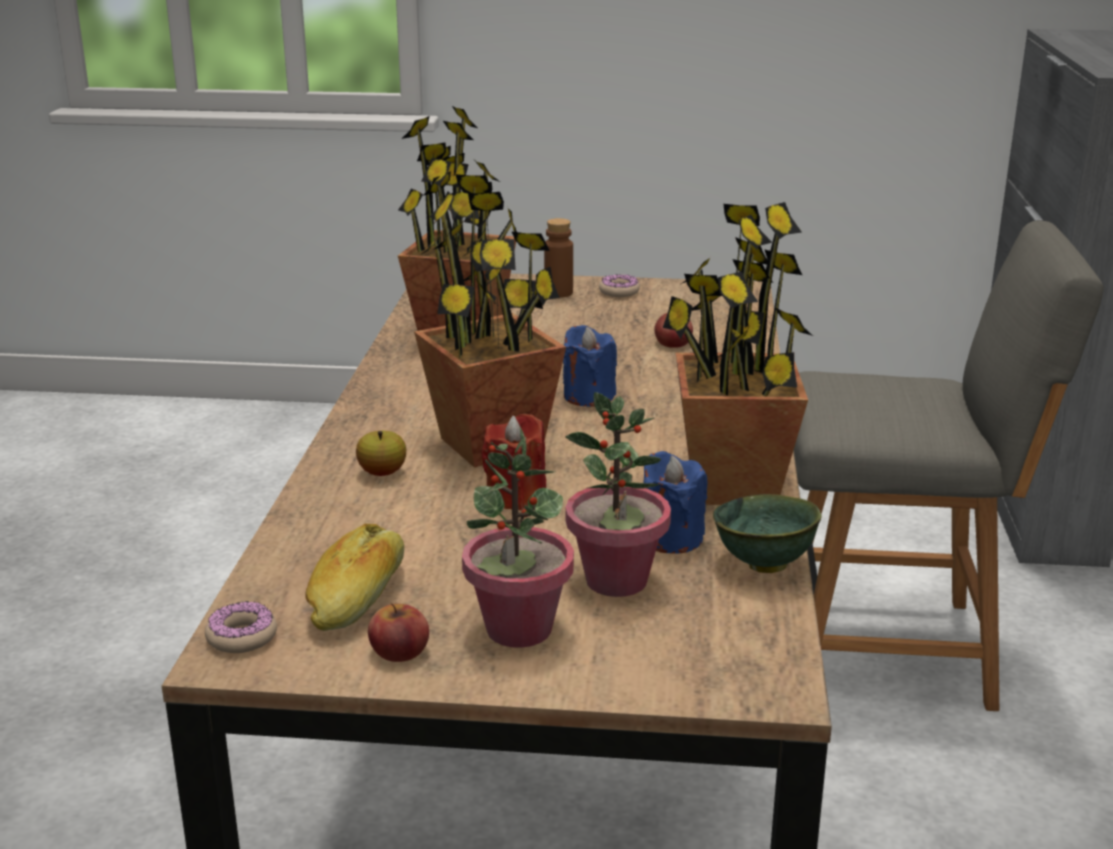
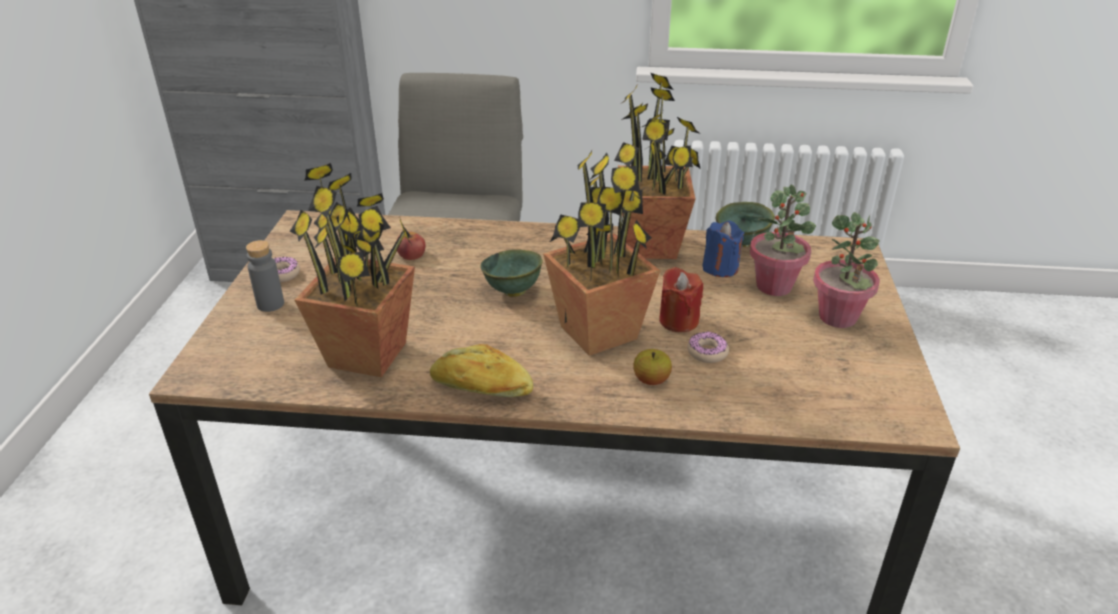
camera: 90 degrees left, 10 degrees up
donut [205,601,277,653] -> donut moved to [687,332,729,363]
bread [305,524,404,631] -> bread moved to [430,344,533,397]
apple [368,603,429,662] -> none
brown bottle [544,218,573,298] -> grey bottle [246,240,284,312]
blue candle [563,325,617,407] -> green bowl [481,249,543,297]

